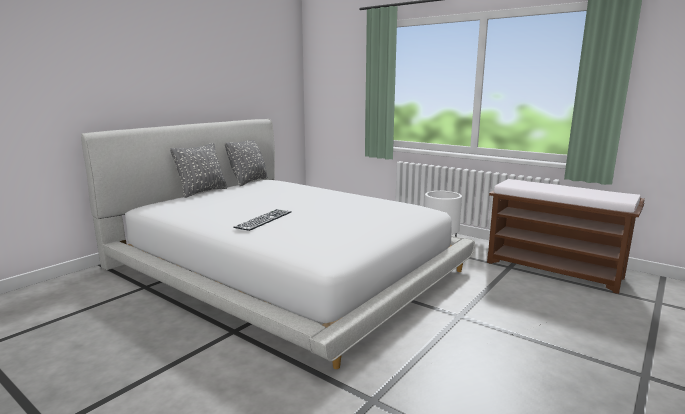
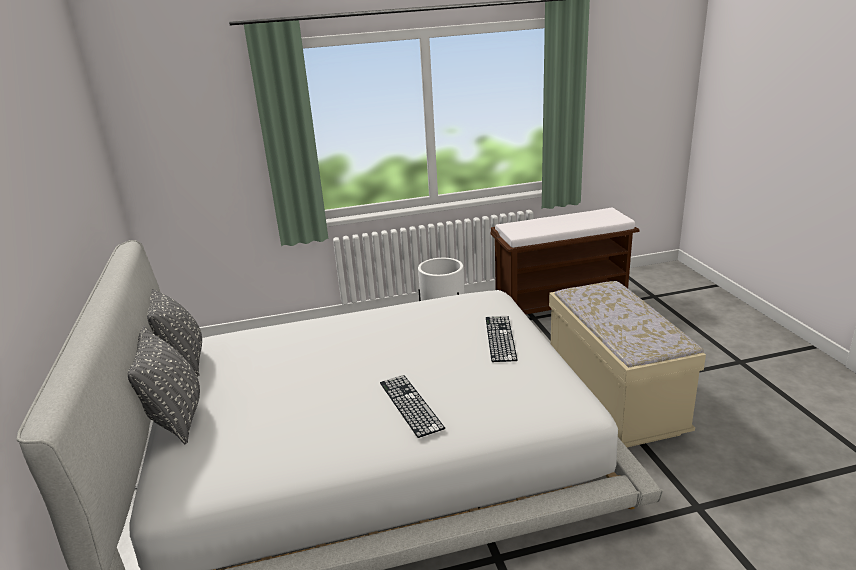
camera: 50 degrees left, 10 degrees up
none -> keyboard [486,316,518,362]
none -> beige bench [549,281,706,447]

